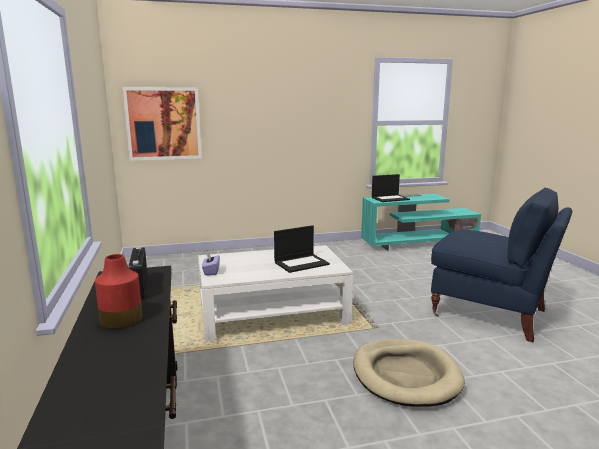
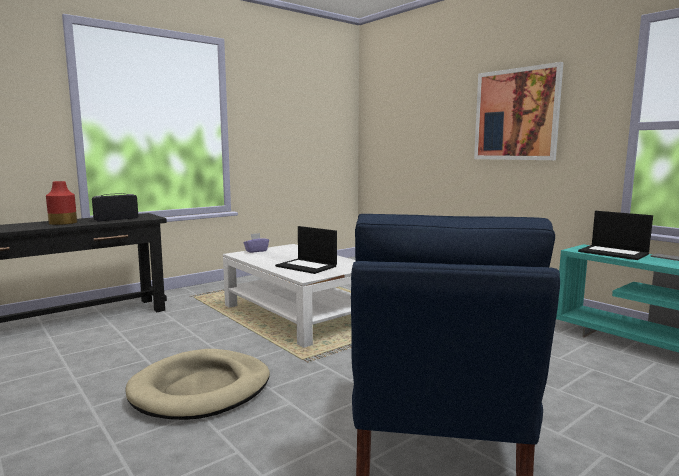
camera: 65 degrees right, 5 degrees down
picture [123,87,202,161] -> picture moved to [474,62,563,160]

